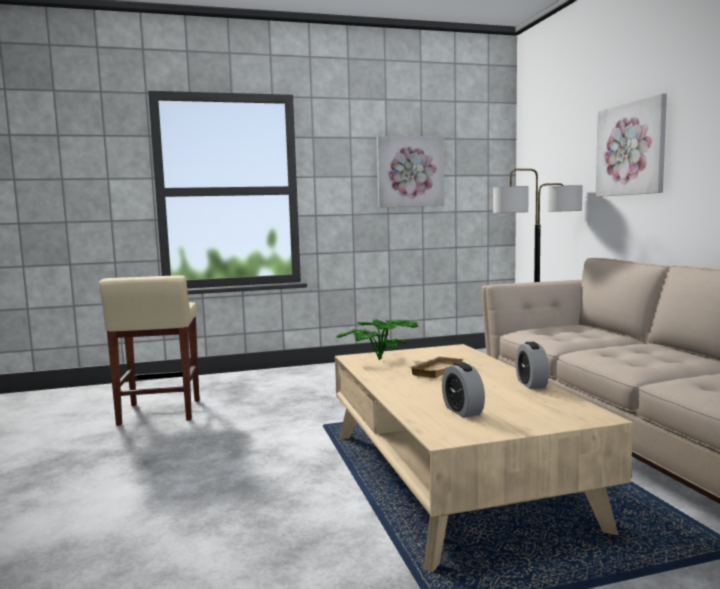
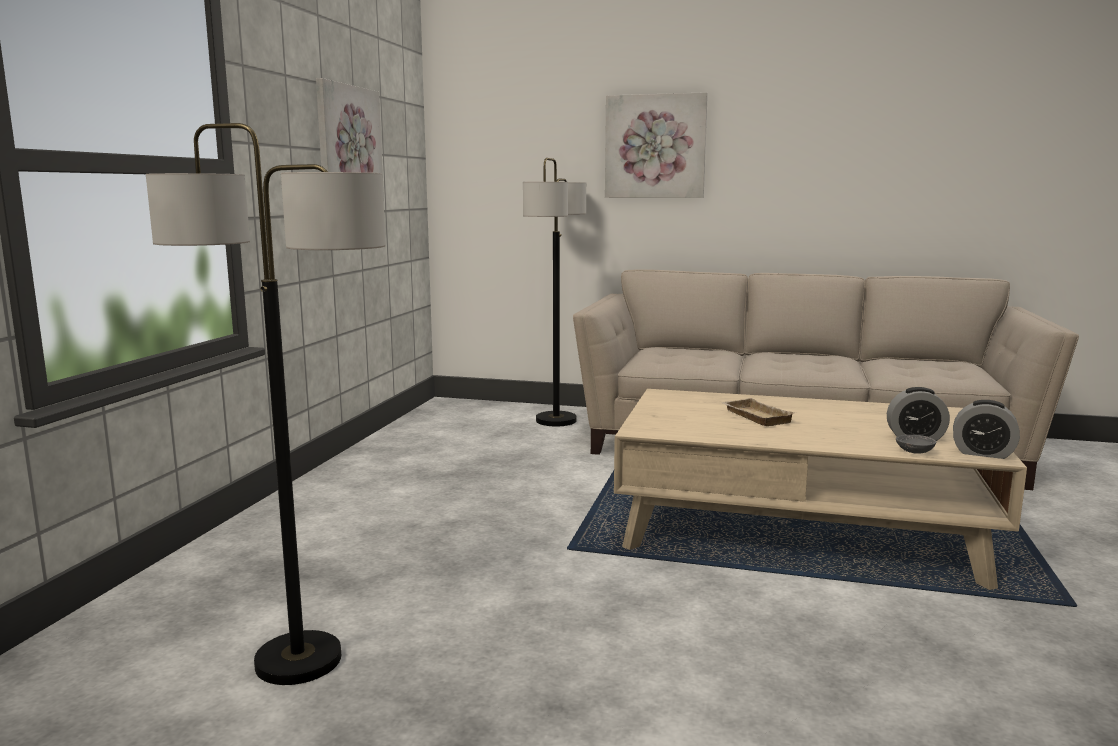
camera: 60 degrees left, 5 degrees up
beige stool [99,275,199,426] -> floor lamp [146,123,386,685]
potted plant [337,318,418,360] -> none
alarm clock [516,342,549,389] -> alarm clock moved to [953,400,1020,459]
none -> grey bowl [896,435,936,454]

